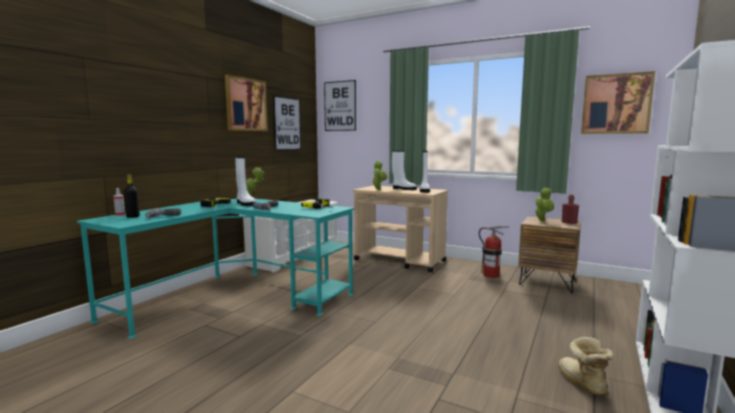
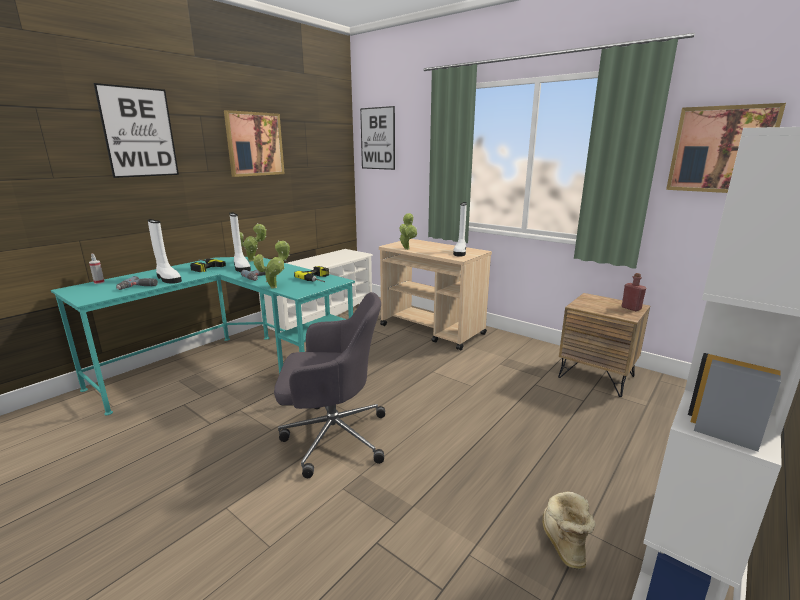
camera: 10 degrees right, 10 degrees up
black bottle [123,175,140,218] -> none
picture [273,96,301,150] -> picture moved to [94,83,179,178]
white boot [392,151,417,190] -> white boot moved to [148,219,182,284]
fire extinguisher [479,226,510,278] -> none
potted plant [535,188,554,222] -> potted plant moved to [253,240,290,289]
none -> grey office chair [274,292,385,478]

